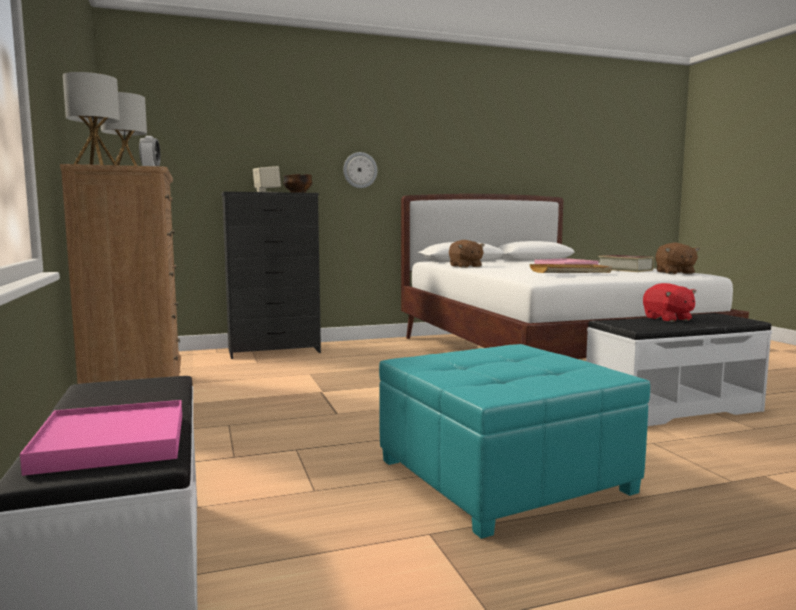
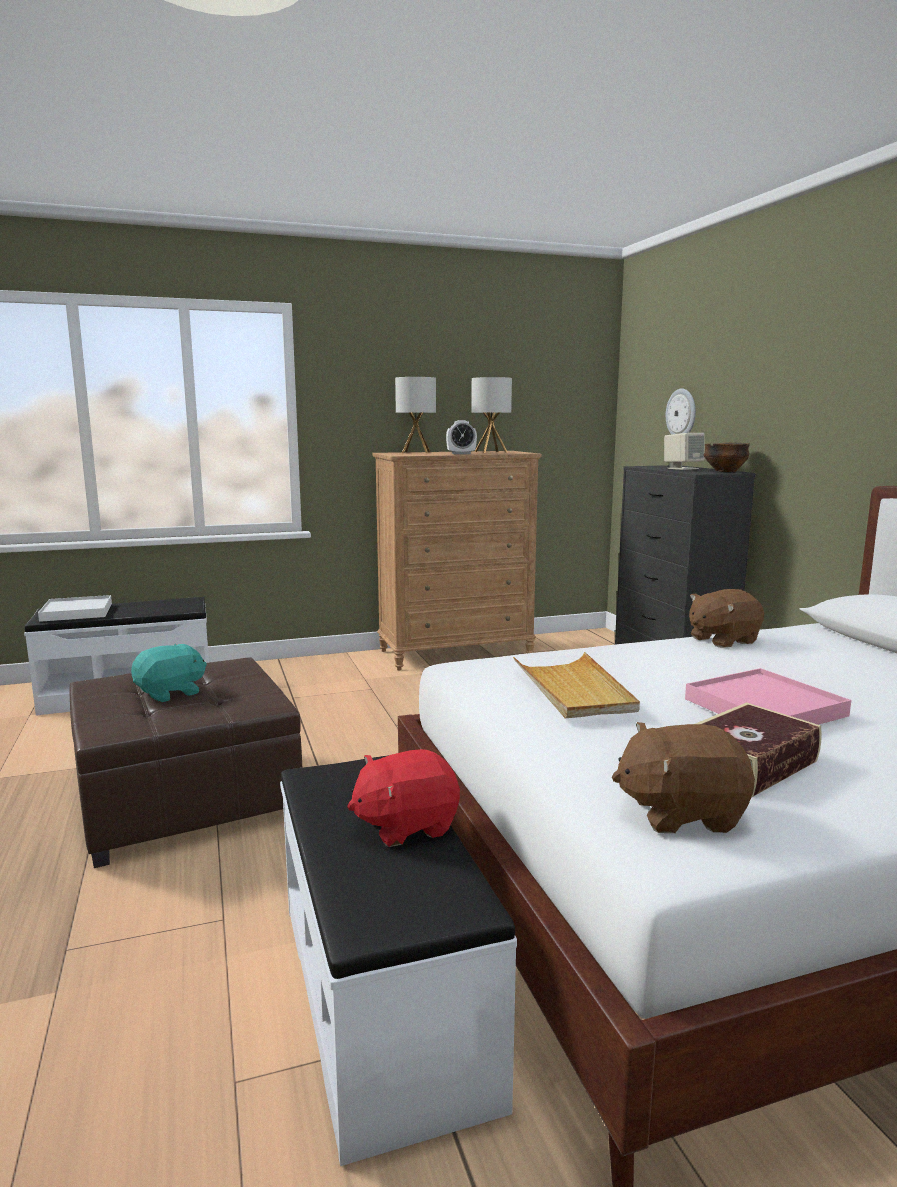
camera: 90 degrees right, 5 degrees up
pink tray [20,400,182,476] -> white tray [38,595,112,622]
wall clock [343,152,378,188] -> wall clock moved to [666,388,696,435]
turquoise ottoman [379,344,650,539] -> brown ottoman [69,657,302,868]
none -> turquoise plush toy [131,644,207,702]

